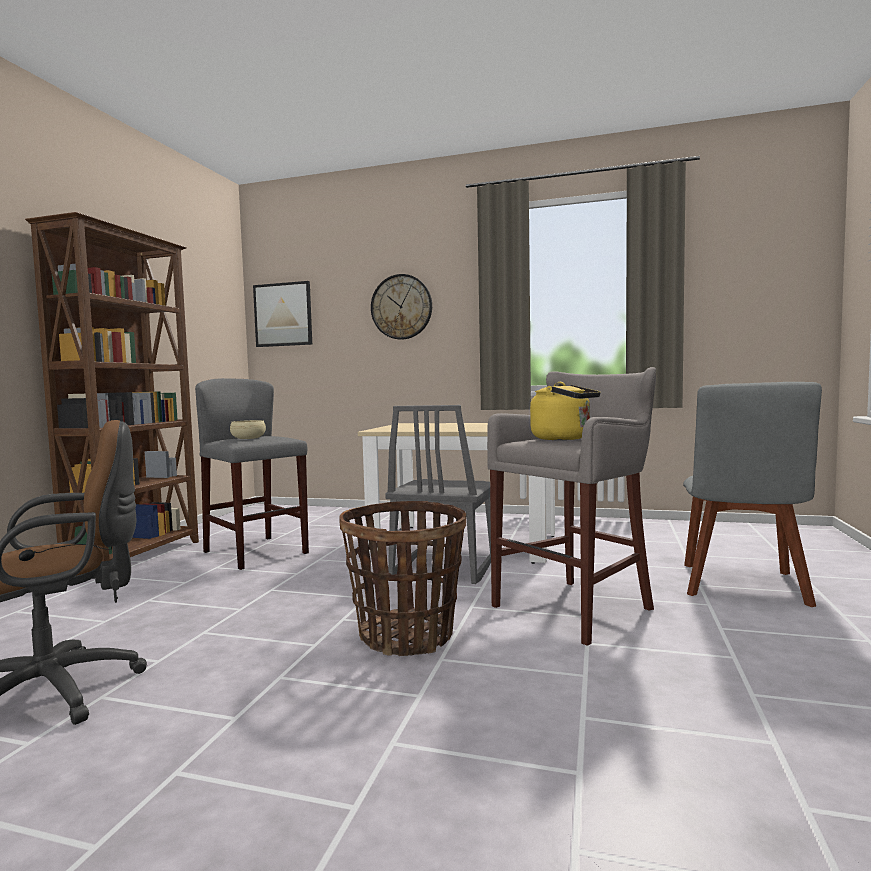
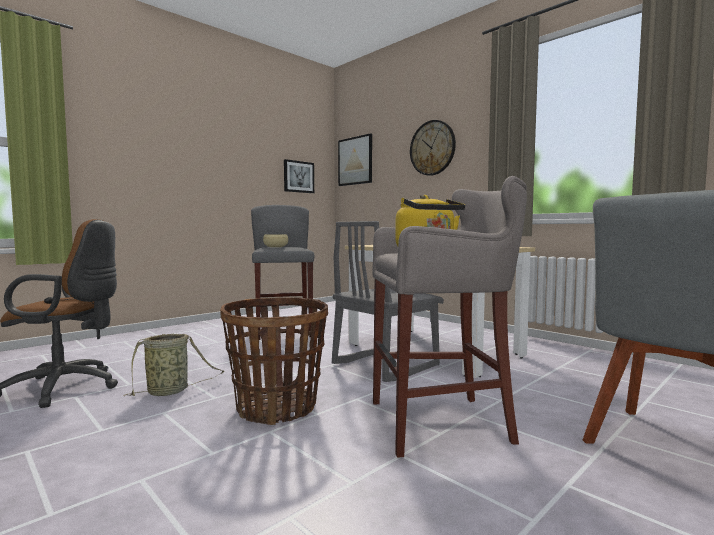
camera: 30 degrees right, 0 degrees up
brown bookcase [25,212,199,561] -> none
none -> basket [124,334,225,396]
none -> picture [284,159,314,193]

